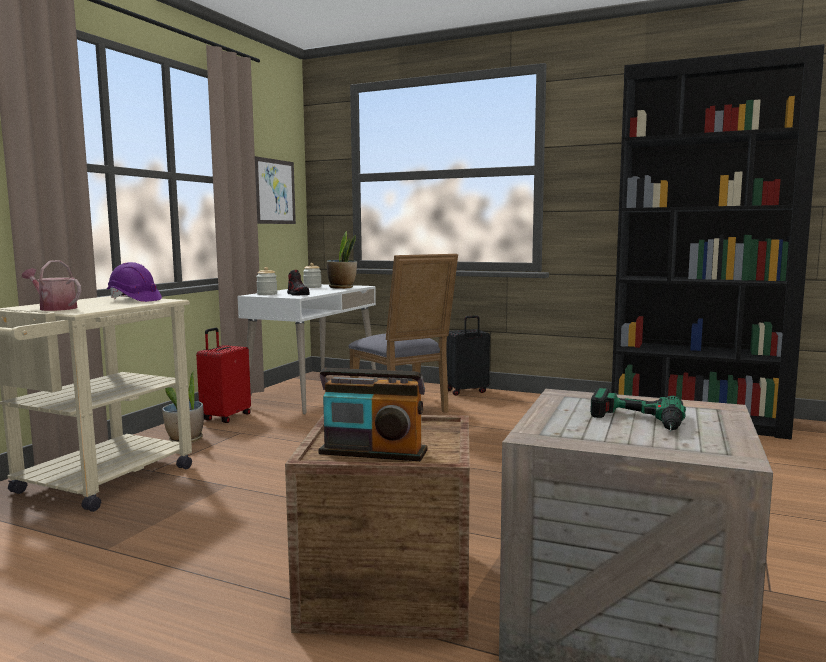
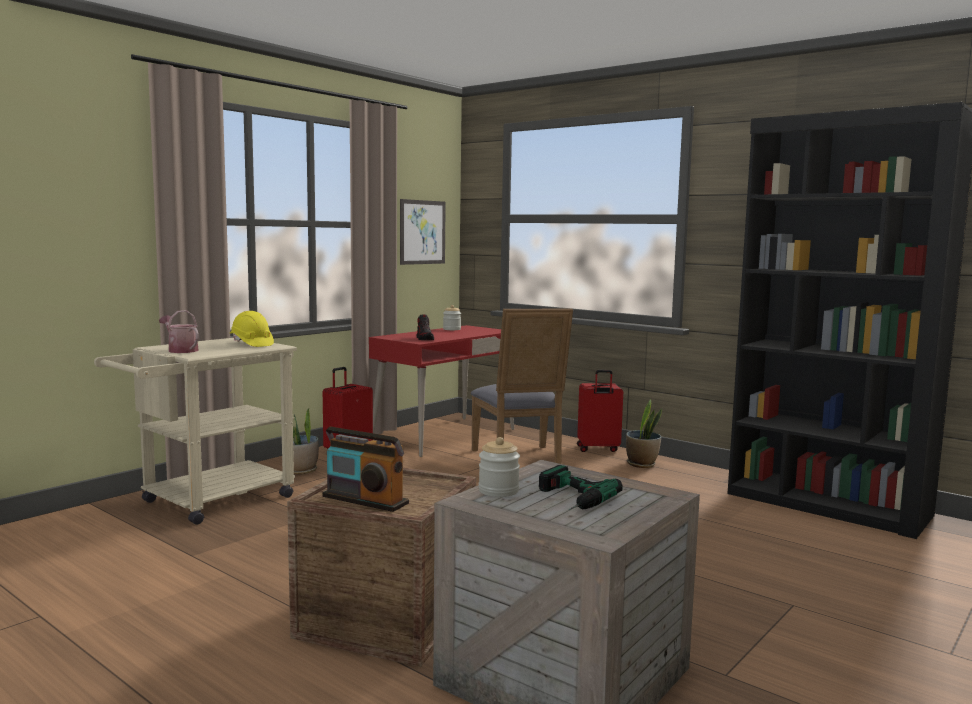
camera: 15 degrees right, 0 degrees up
purple hard hat [107,262,162,302] -> yellow hard hat [230,311,274,347]
white desk [237,284,377,414] -> red desk [369,325,514,457]
jar [256,267,277,295] -> jar moved to [479,437,520,497]
potted plant [327,231,357,289] -> potted plant moved to [626,399,662,468]
black suitcase [446,315,490,396] -> red suitcase [577,370,623,452]

